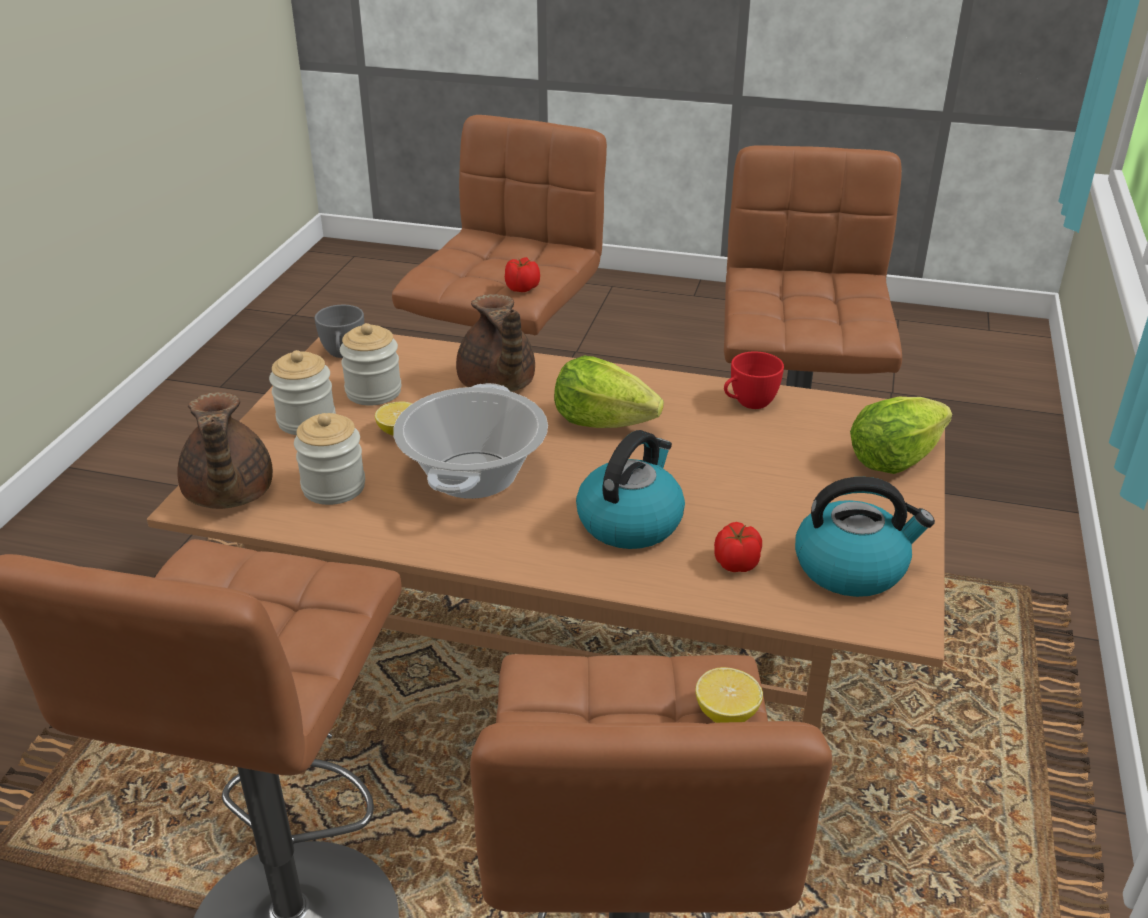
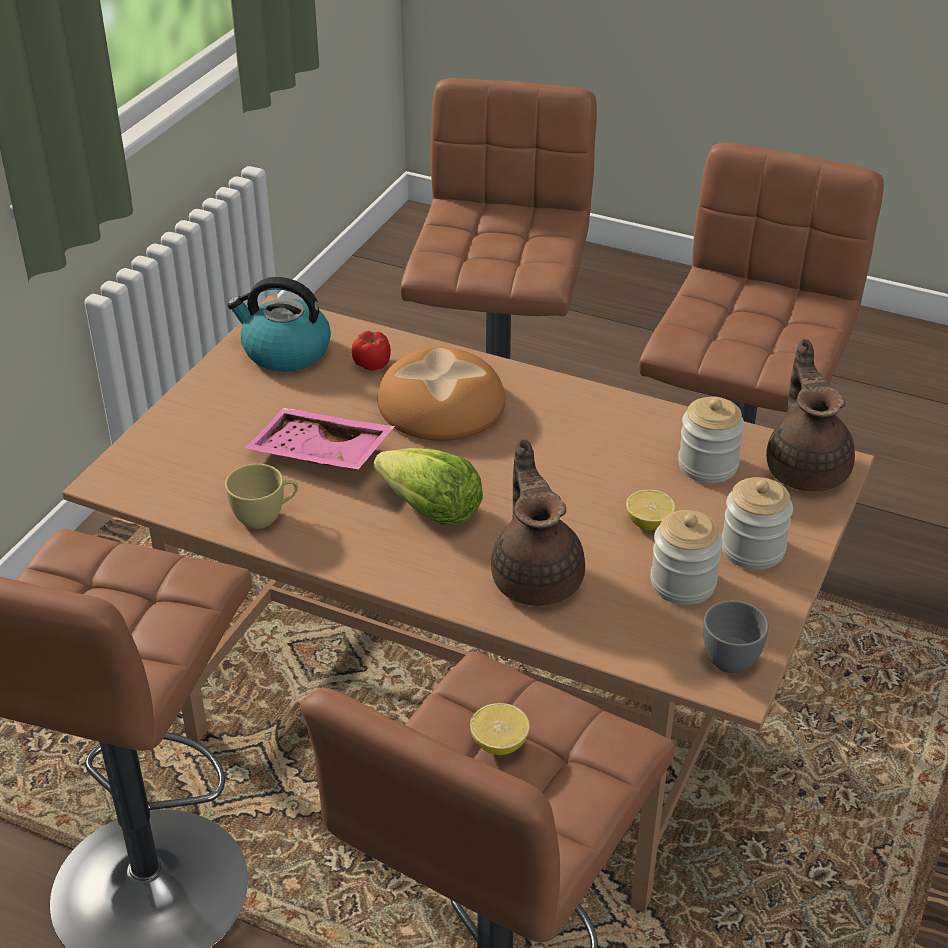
camera: 170 degrees left, 5 degrees up
cooking pot [393,383,548,499] -> none
tomato [505,257,540,292] -> none
kettle [576,430,685,549] -> bread [377,347,506,441]
lemon [695,667,763,723] -> lemon moved to [470,703,530,755]
red cup [724,351,784,409] -> yellow cup [225,464,298,529]
lettuce [850,397,952,474] -> none
none -> pink tray [244,408,395,470]

